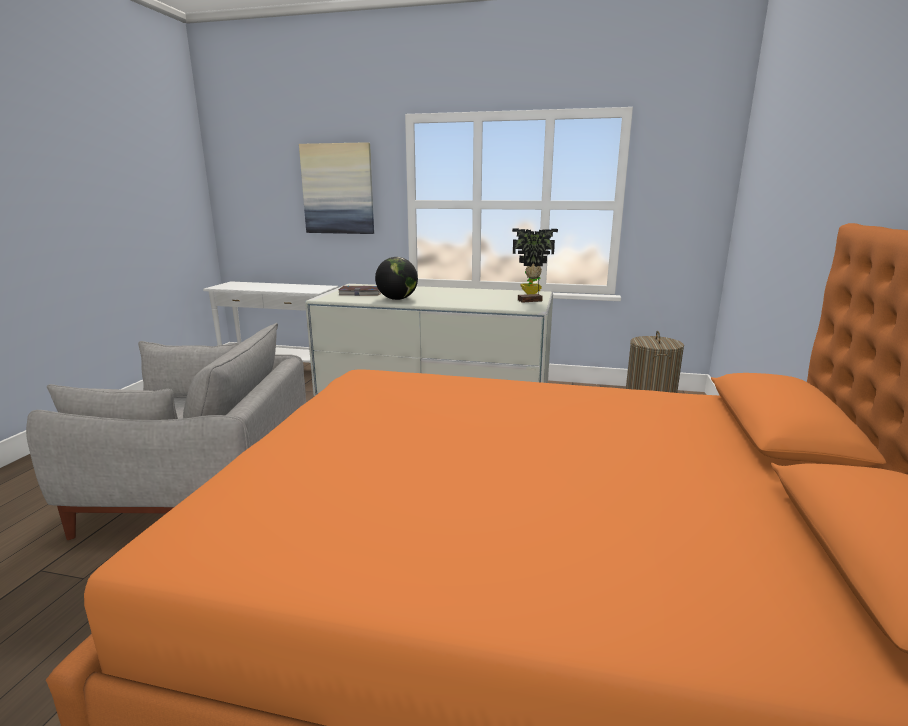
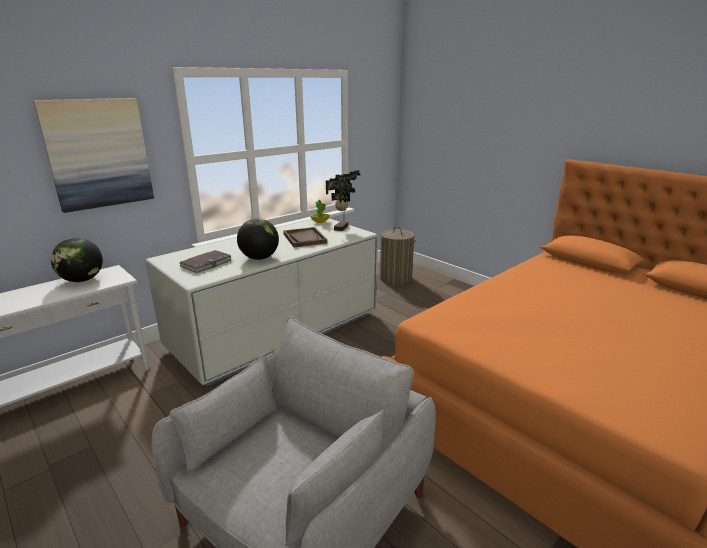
camera: 55 degrees left, 5 degrees up
none -> globe [51,238,103,282]
none -> brown tray [283,227,327,247]

